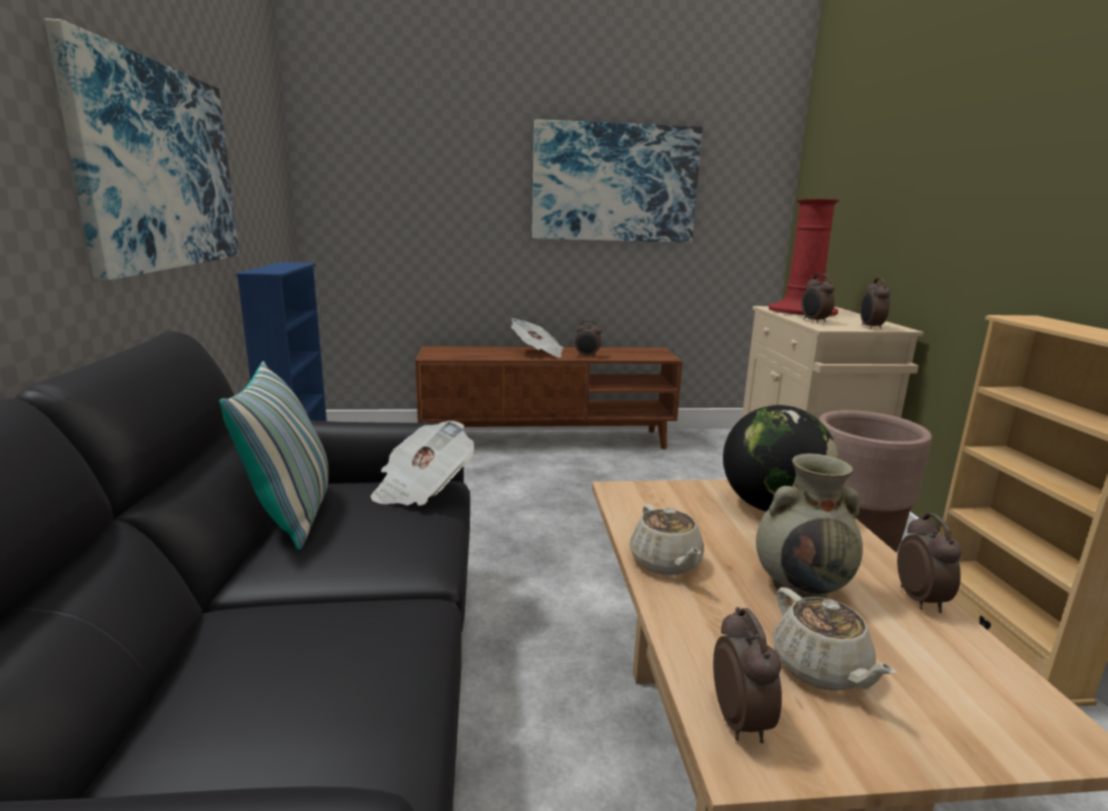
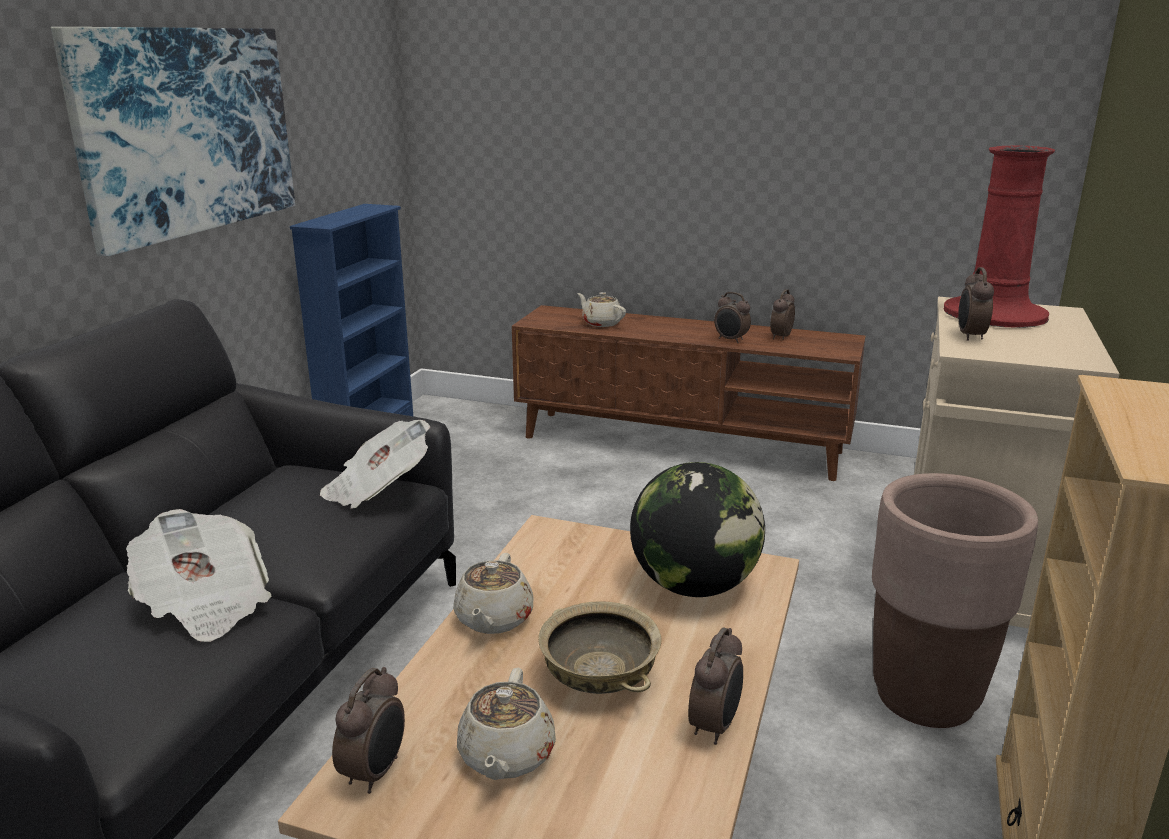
camera: 25 degrees right, 5 degrees up
pillow [219,361,329,550] -> none
newspaper [511,318,564,357] -> newspaper moved to [126,509,272,642]
picture [532,119,702,242] -> none
beige vase [756,454,863,598] -> beige bowl [538,602,661,694]
alarm clock [860,278,890,330] -> alarm clock moved to [770,289,795,340]
none -> beige teapot [577,292,626,327]

